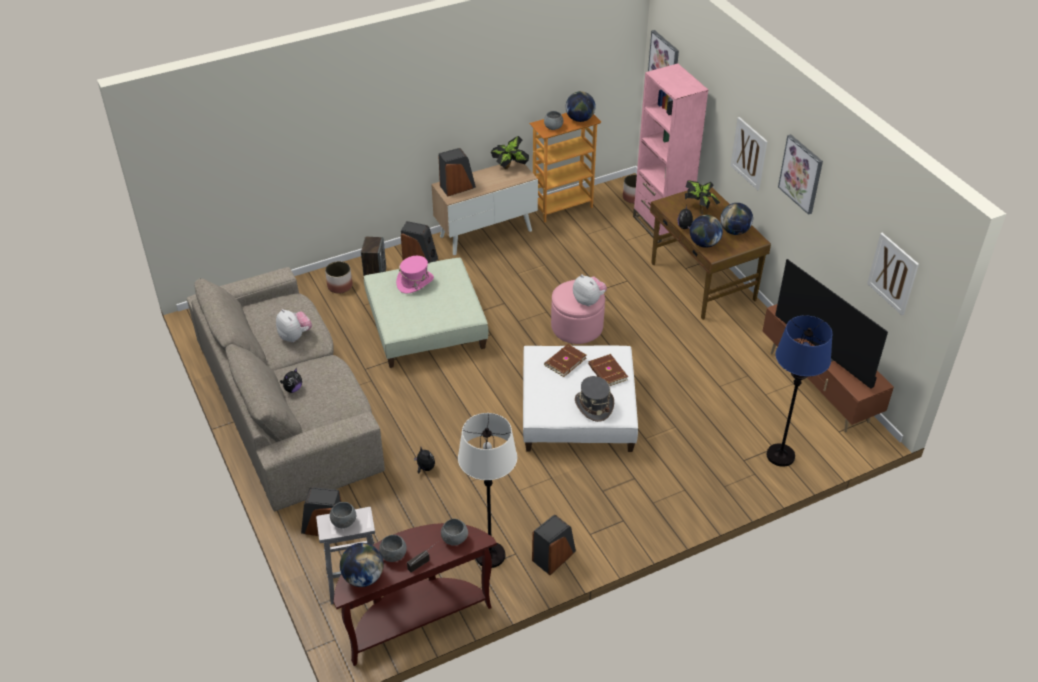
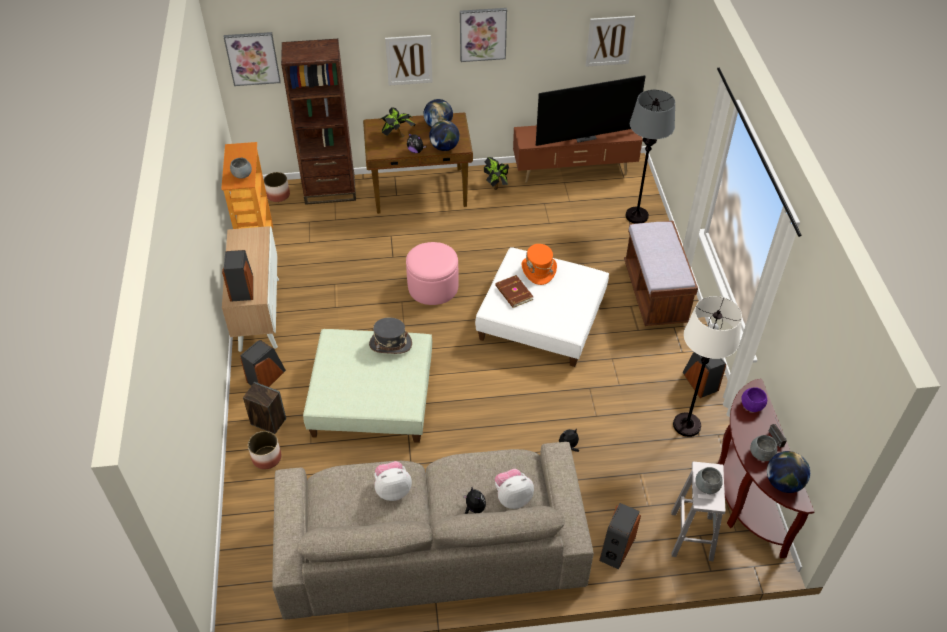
camera: 70 degrees left, 5 degrees up
pink hat [396,256,434,294] -> none
grey bowl [441,519,468,546] -> purple bowl [741,387,767,412]
potted plant [491,136,529,169] -> potted plant moved to [484,157,509,190]
globe [566,91,596,122] -> none
plush toy [573,274,607,306] -> plush toy moved to [495,469,534,509]
grey hat [575,376,614,422] -> grey hat moved to [369,317,412,354]
brown book [588,354,628,386] -> orange hat [522,244,557,285]
pink bookcase [633,64,709,243] -> brown bookcase [281,39,356,205]
blue floor lamp [767,315,832,467] -> grey floor lamp [625,90,675,224]
none -> brown bench [624,221,698,326]

